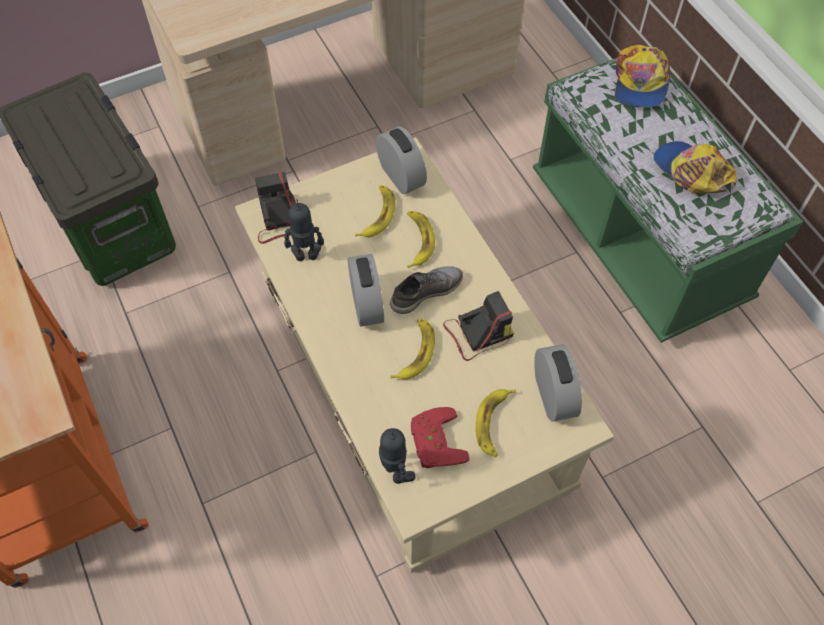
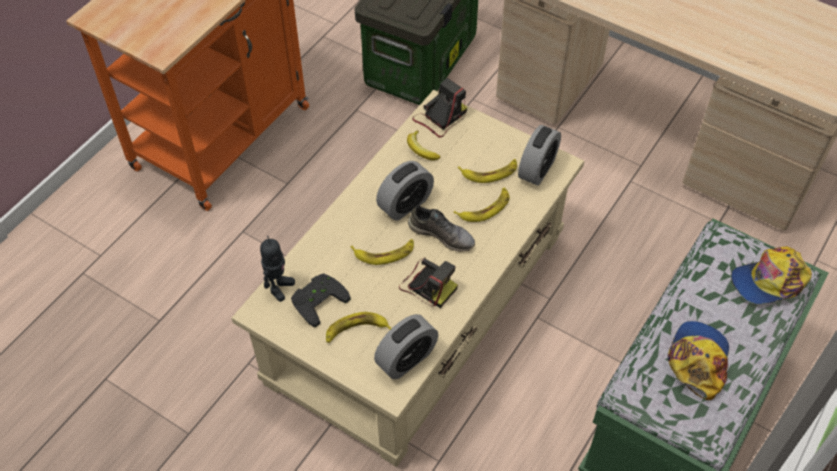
camera: 60 degrees right, 5 degrees down
toy robot [284,199,324,261] -> banana [407,130,440,160]
red game controller [411,407,469,468] -> black game controller [291,273,351,327]

